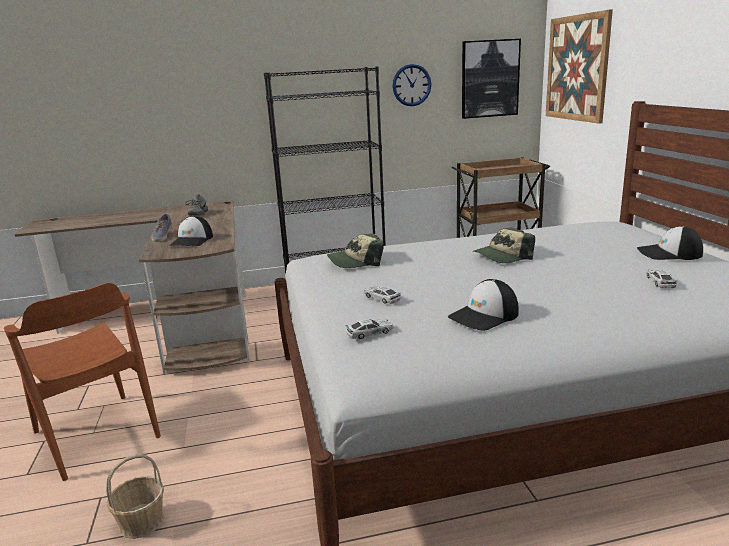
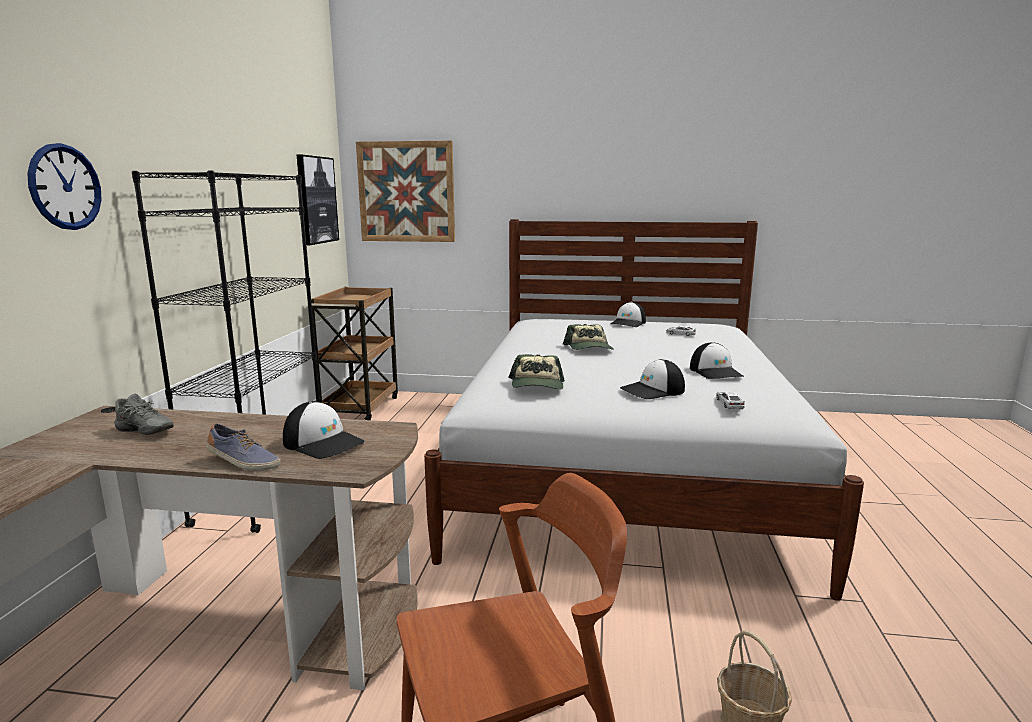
camera: 70 degrees left, 5 degrees down
toy car [364,286,401,304] -> cap [620,359,685,399]
wall clock [392,64,431,106] -> wall clock moved to [27,143,102,230]

